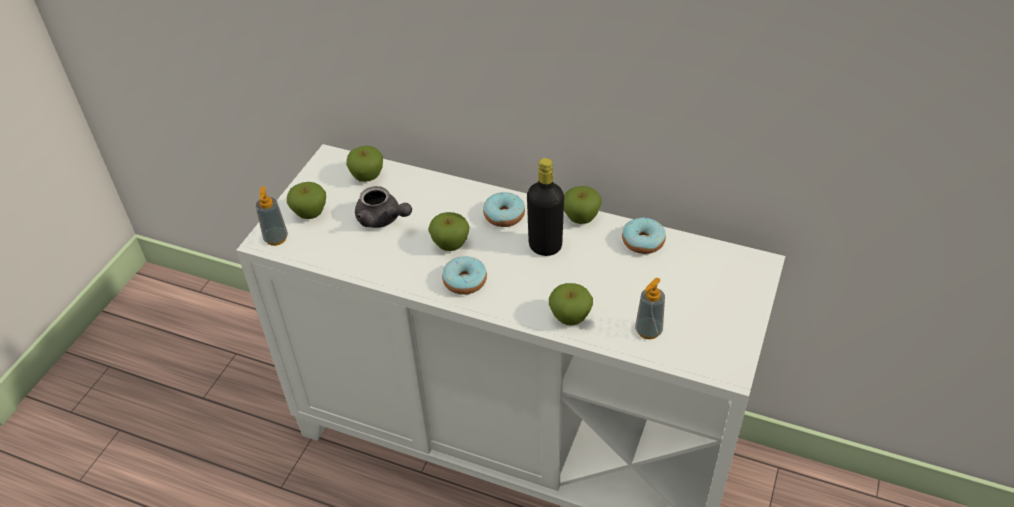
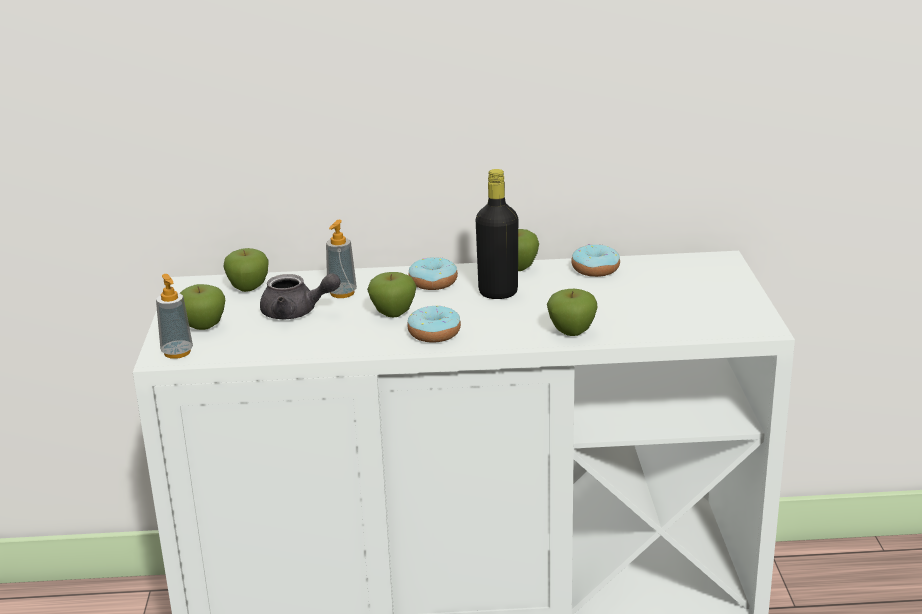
camera: 25 degrees left, 20 degrees down
soap dispenser [635,278,665,339] -> soap dispenser moved to [326,220,357,298]

